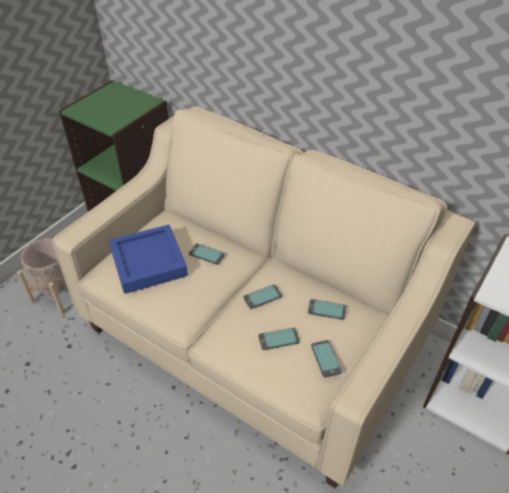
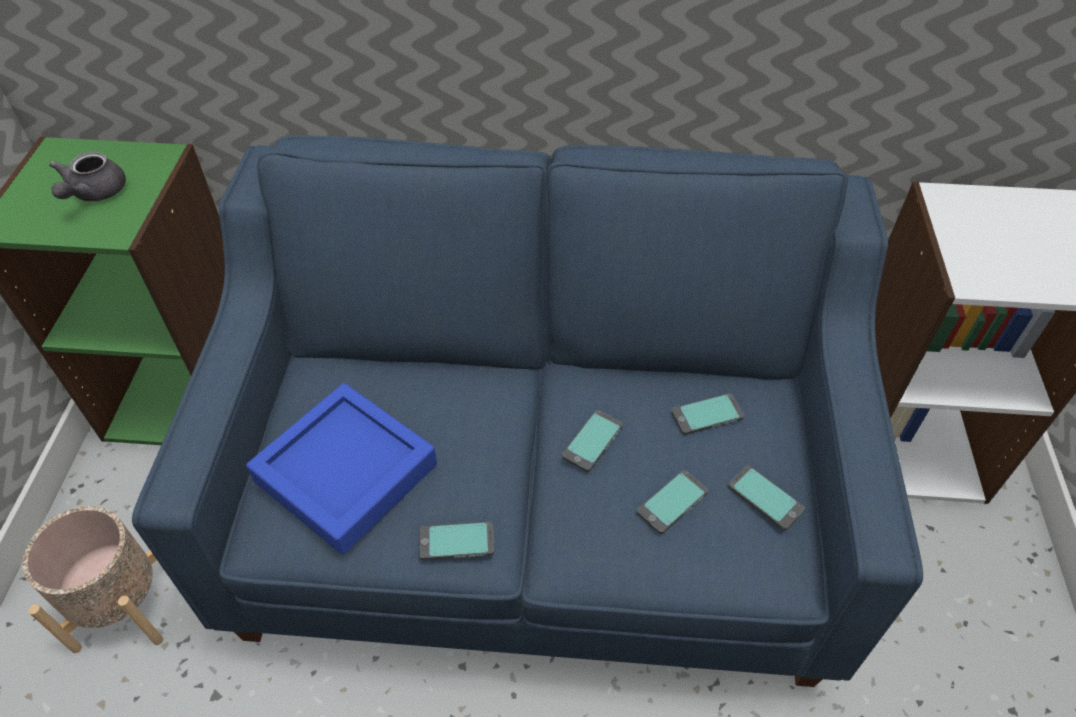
camera: 30 degrees left, 5 degrees up
beige sofa [52,107,476,488] -> blue sofa [132,135,923,687]
phone [189,243,225,265] -> phone moved to [419,522,494,560]
none -> grey teapot [49,152,126,201]

